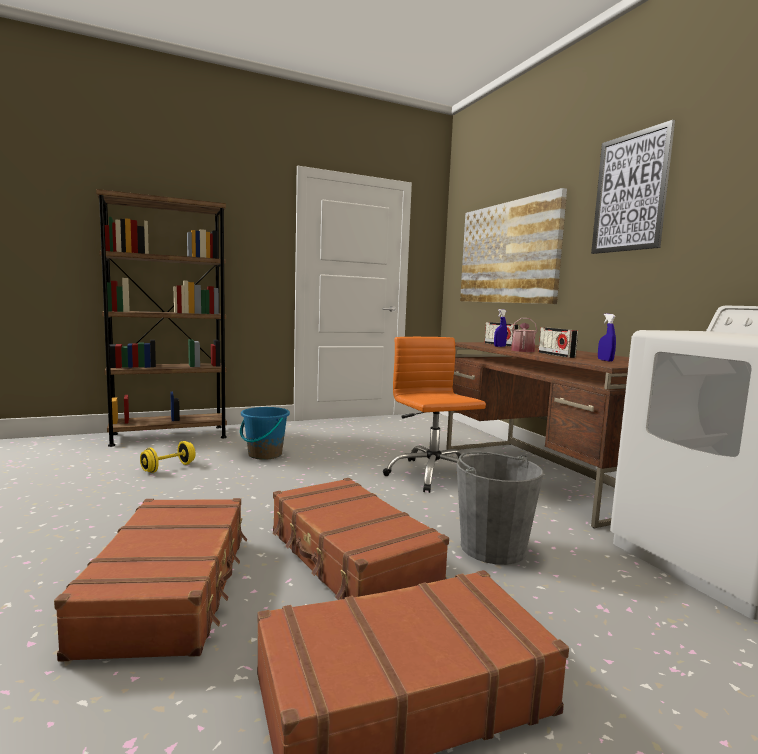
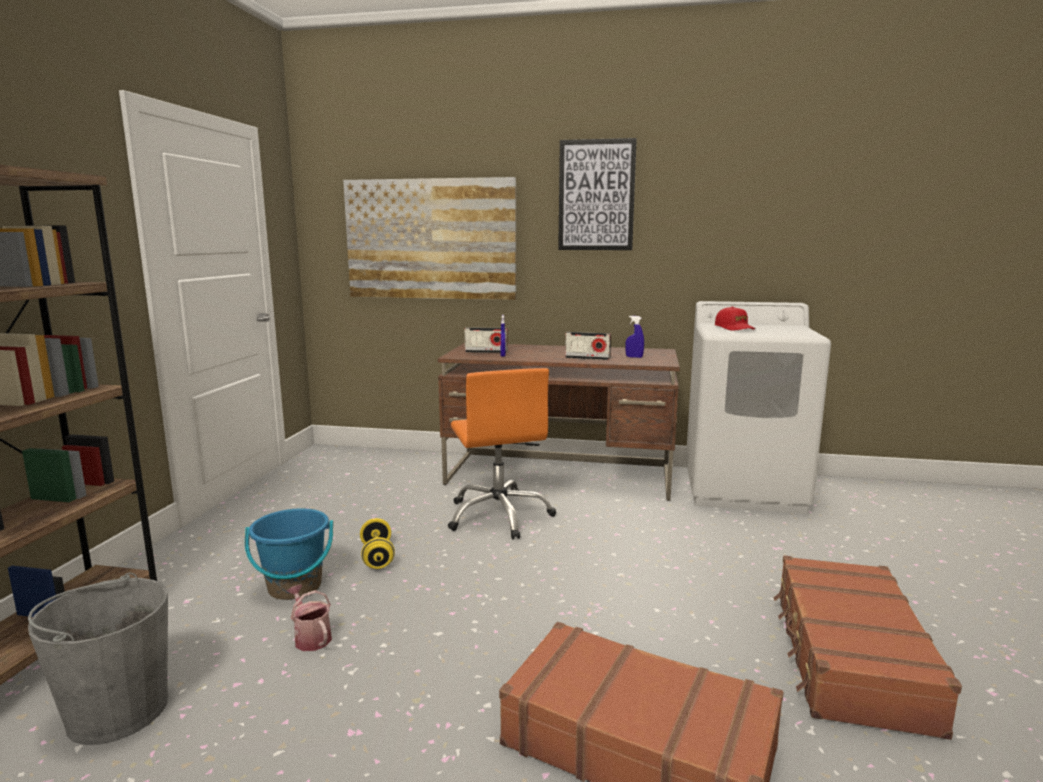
camera: 55 degrees left, 5 degrees up
yellow dumbbell [140,441,196,473] -> yellow dumbbell moved to [360,518,395,569]
brown suitcase [273,478,449,600] -> none
orange office chair [383,337,486,493] -> orange office chair turned 120 degrees counterclockwise [448,368,556,539]
grey bucket [456,452,543,565] -> grey bucket moved to [28,572,169,745]
watering can [511,318,538,352] -> watering can moved to [287,585,332,651]
none -> red cap [715,307,755,331]

